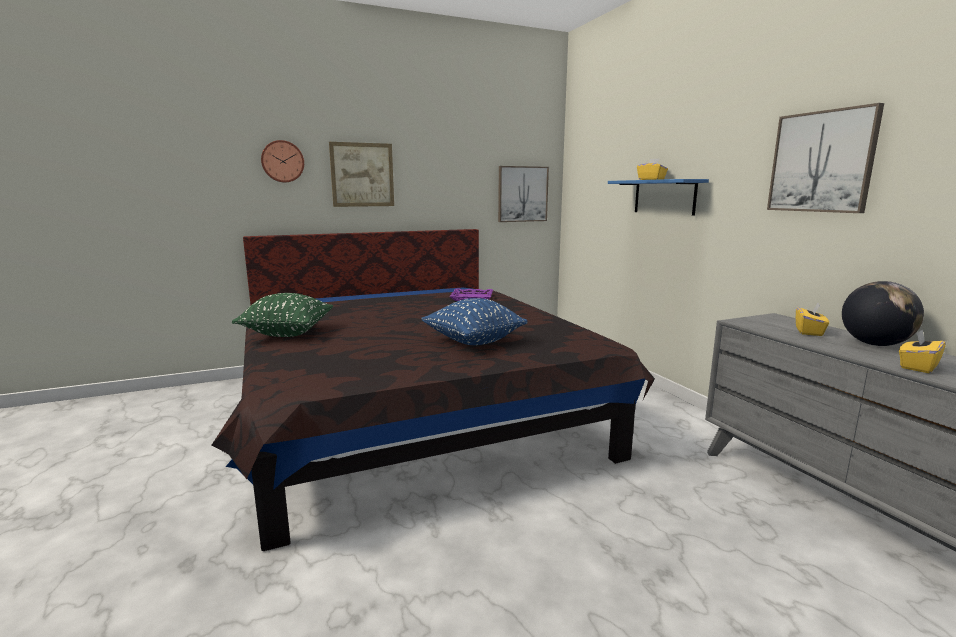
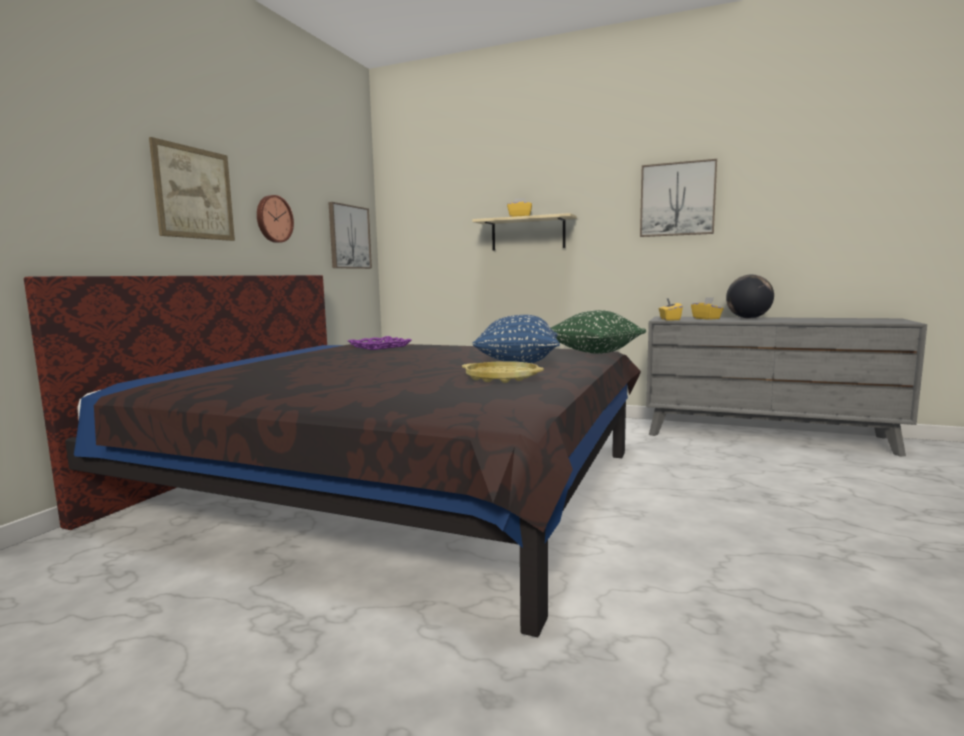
camera: 45 degrees left, 5 degrees down
green pillow [232,293,333,337] -> green pillow moved to [551,310,646,354]
wall clock [261,140,304,183] -> wall clock moved to [257,195,294,243]
blue shelf [608,179,709,216] -> beige shelf [472,213,577,251]
yellow tissue box [899,329,946,373] -> yellow tissue box moved to [658,298,683,320]
none -> yellow tray [462,361,544,383]

